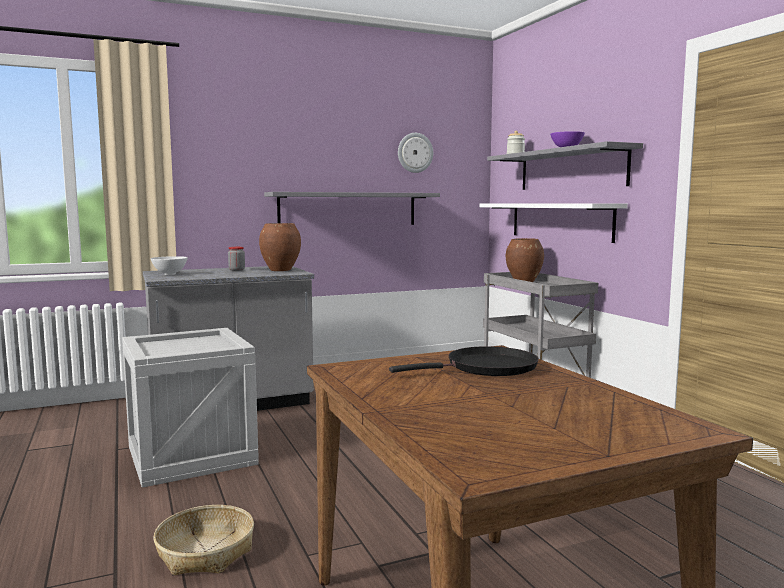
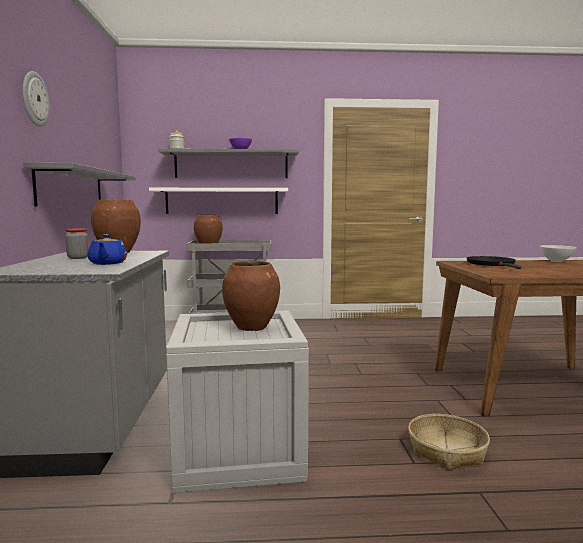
camera: 70 degrees left, 0 degrees up
white bowl [150,256,188,275] -> white bowl moved to [540,245,577,262]
wall clock [398,133,433,173] -> wall clock moved to [23,71,49,126]
none -> blue teapot [87,234,127,265]
none -> brown vase [222,261,280,331]

